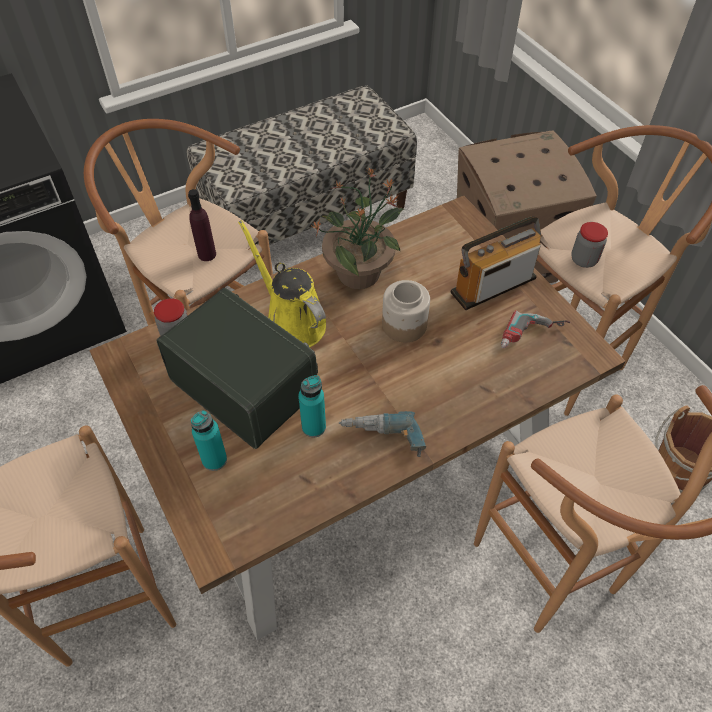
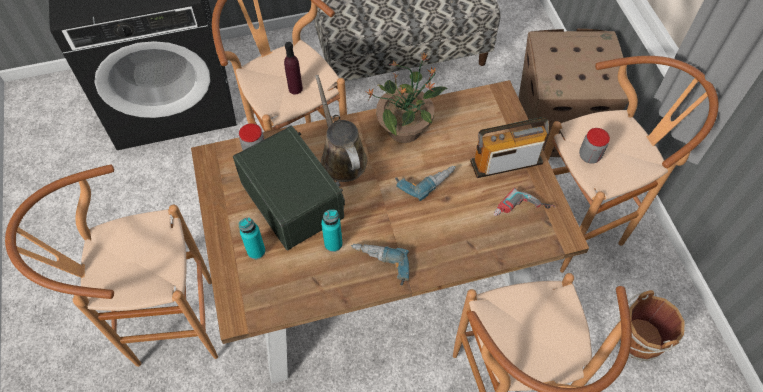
camera: 15 degrees right, 5 degrees up
yellow watering can [238,220,326,347] -> brown watering can [315,75,367,182]
jar [382,280,430,342] -> power drill [395,166,456,201]

